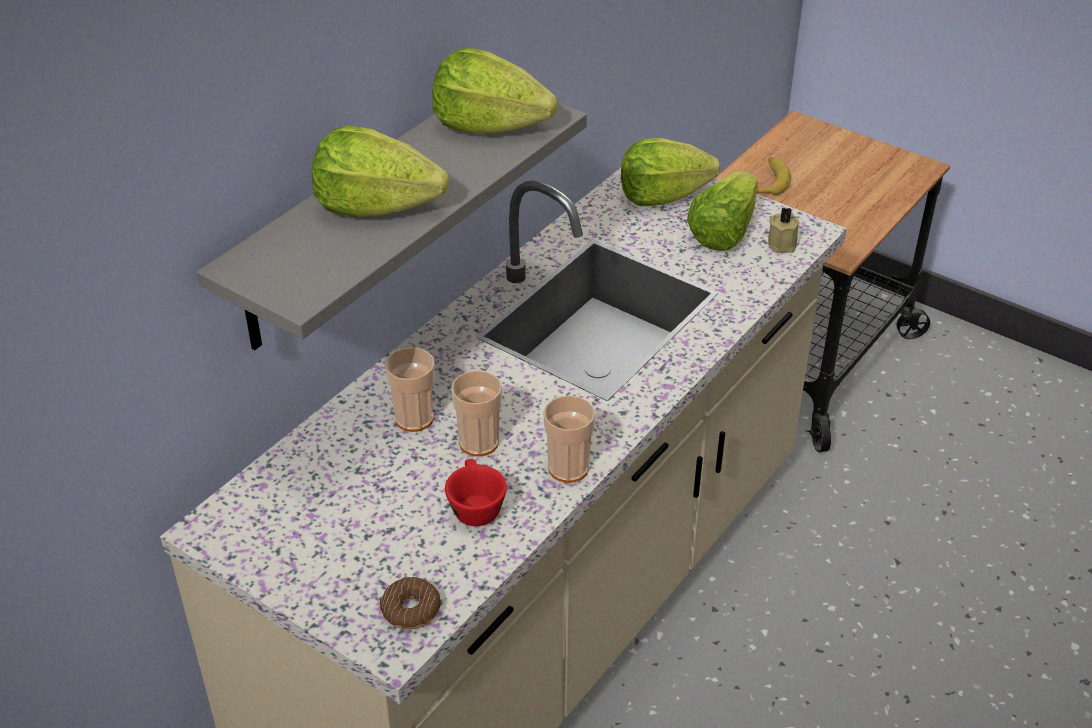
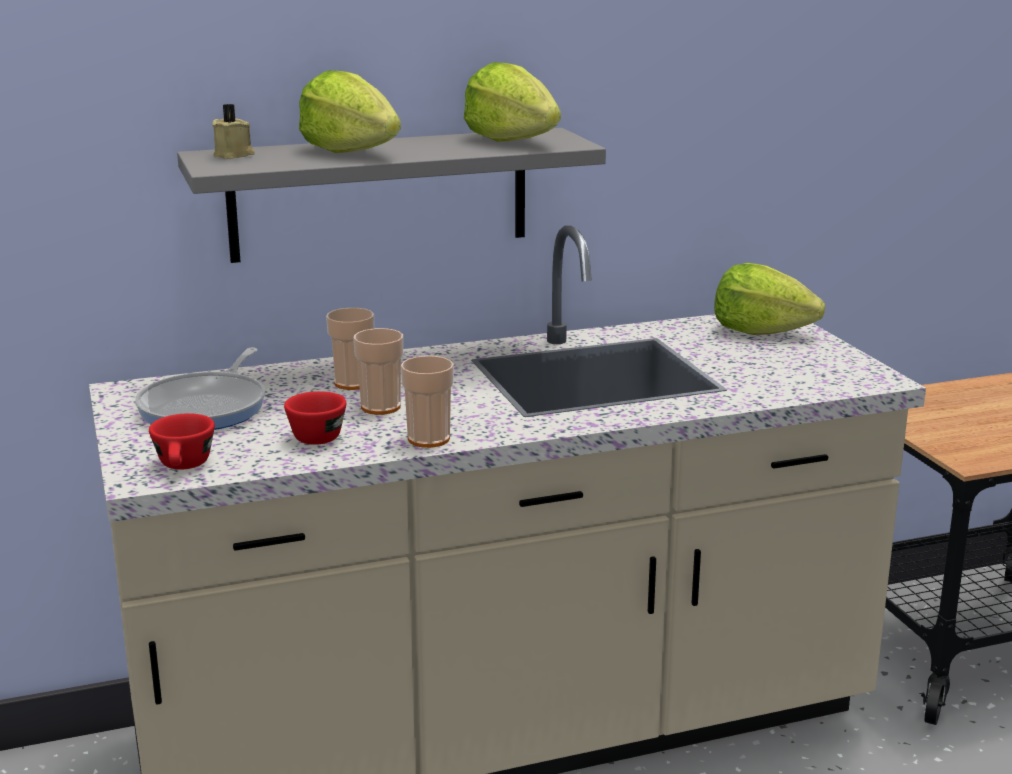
camera: 35 degrees right, 20 degrees down
donut [380,577,441,629] -> red cup [149,413,215,470]
lettuce [687,171,758,251] -> none
banana [756,157,791,195] -> none
beige candle [768,207,799,253] -> beige candle moved to [212,104,255,159]
none -> frying pan [135,348,265,430]

